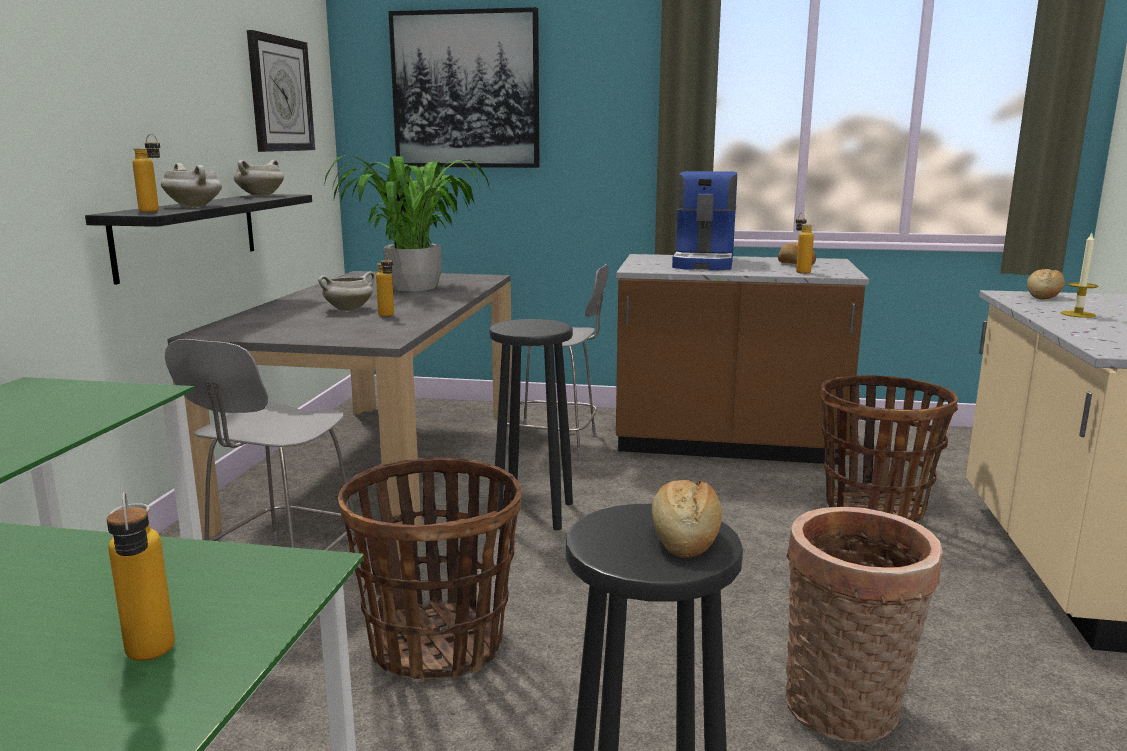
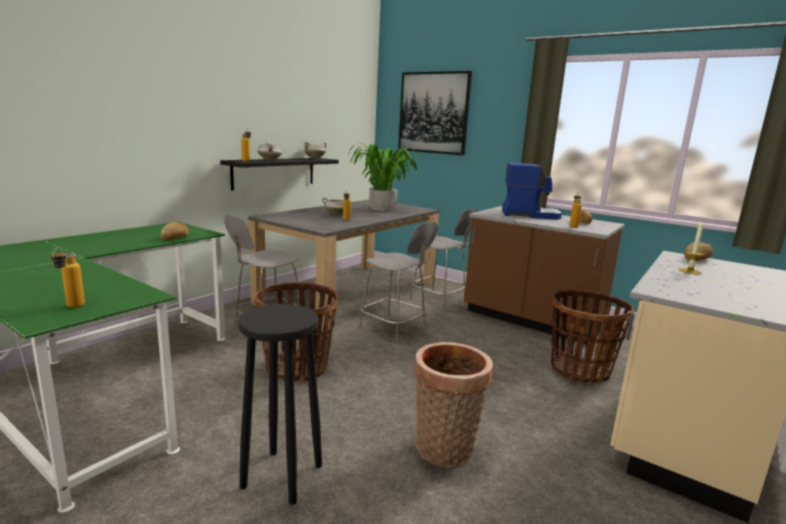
camera: 25 degrees right, 0 degrees up
wall clock [247,30,315,152] -> none
black stool [489,319,573,530] -> grey chair [359,222,438,342]
bread [652,480,722,558] -> bread moved to [161,223,189,240]
coffee machine [672,171,737,270] -> coffee machine turned 120 degrees counterclockwise [502,163,562,220]

